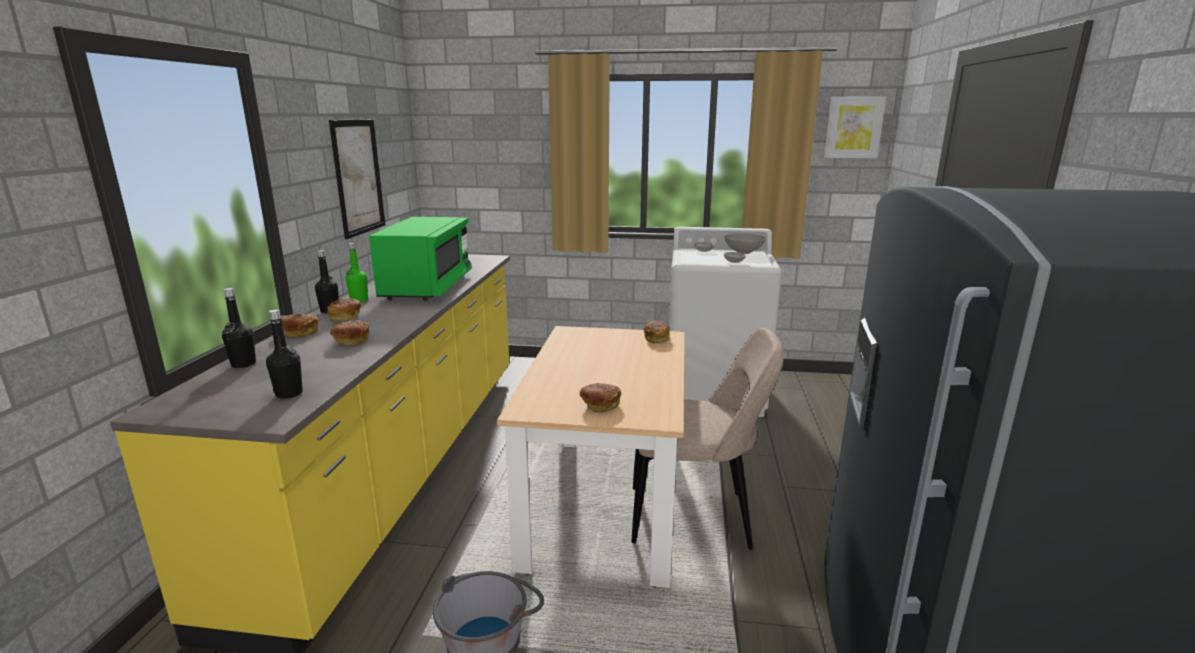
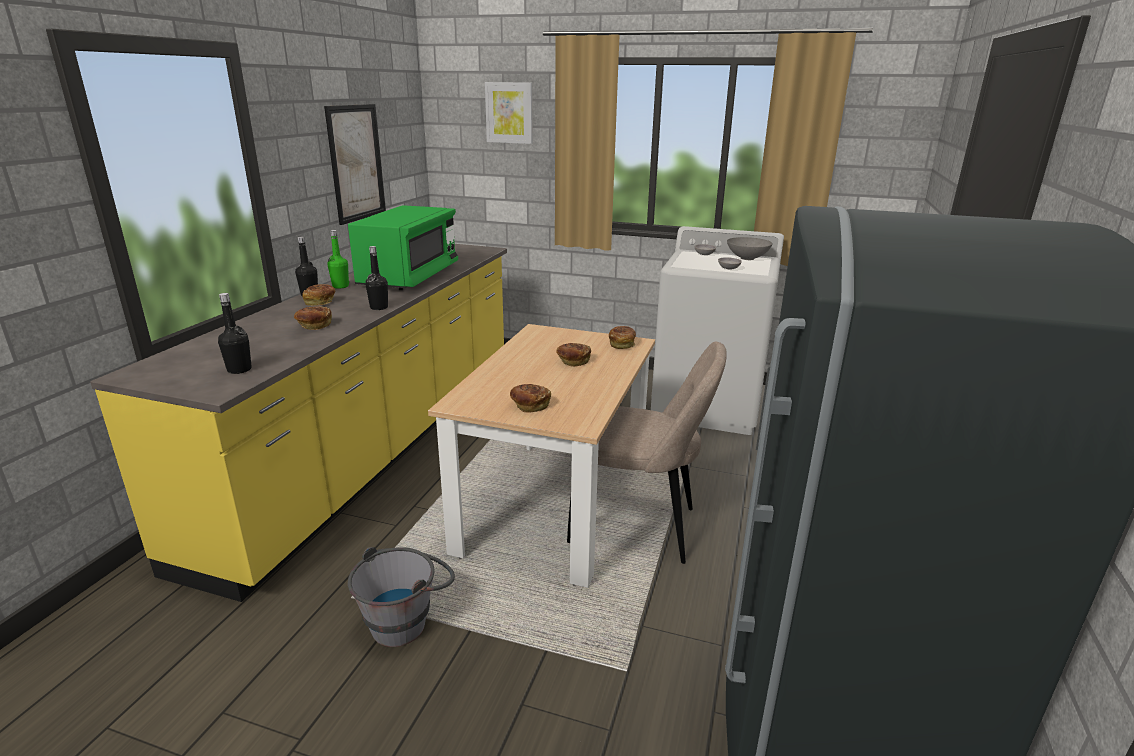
camera: 10 degrees right, 5 degrees up
black bottle [222,288,256,368] -> black bottle moved to [365,246,388,310]
bread [281,314,318,338] -> bread moved to [556,343,591,367]
picture [824,96,886,158] -> picture moved to [485,82,533,144]

